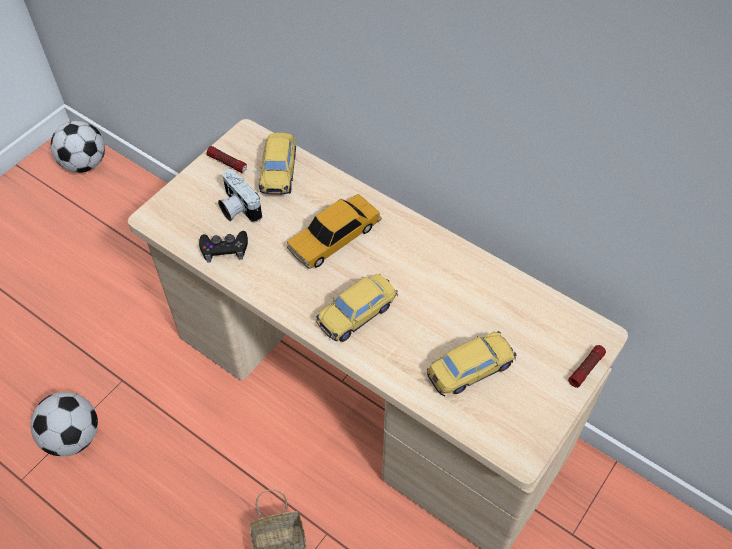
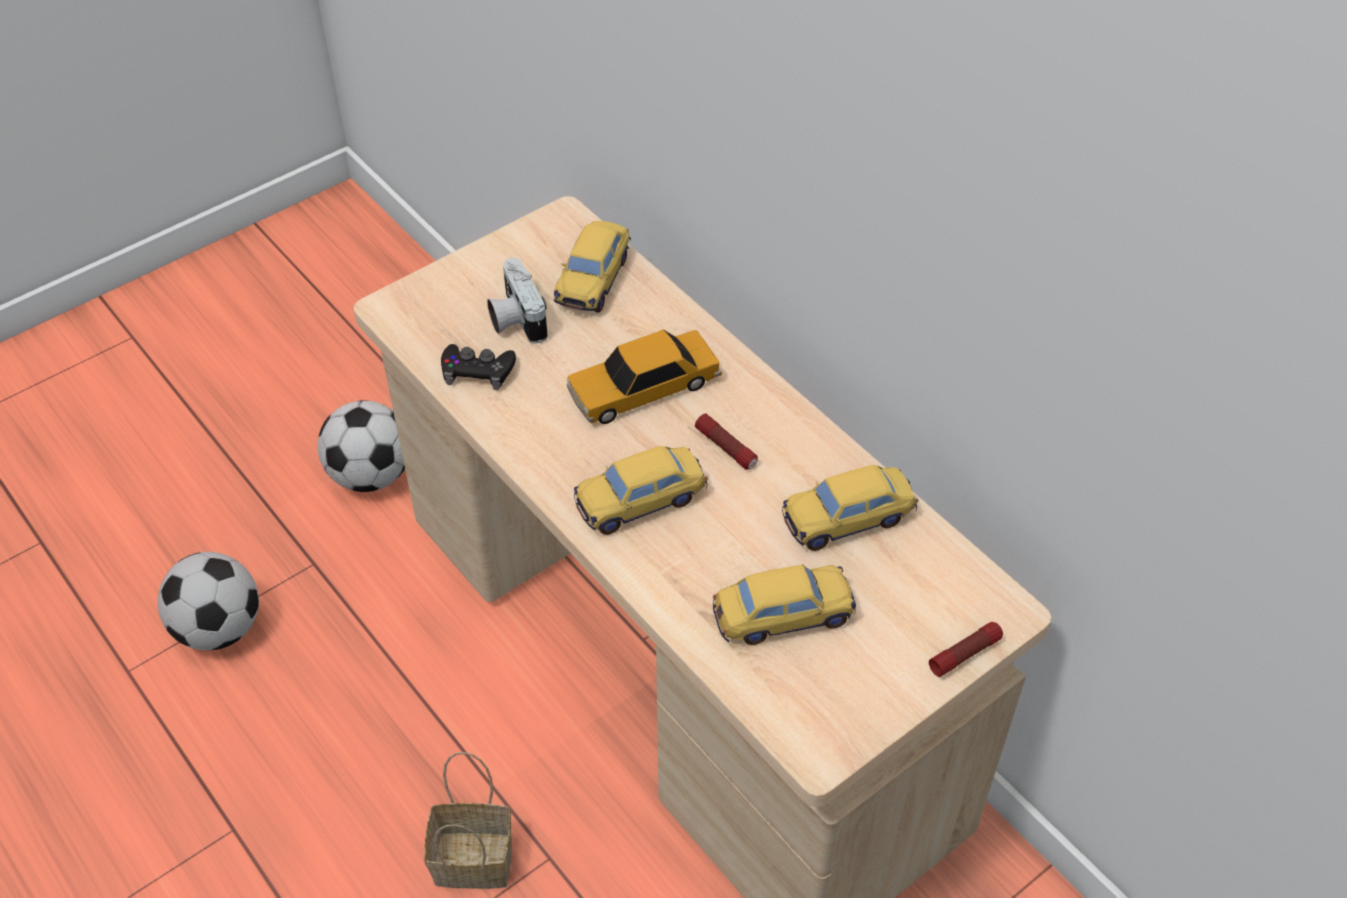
camera: 15 degrees right, 5 degrees down
football [51,121,105,173] -> football moved to [318,400,405,492]
flashlight [207,146,247,173] -> flashlight moved to [695,414,758,470]
none -> toy car [782,465,918,551]

